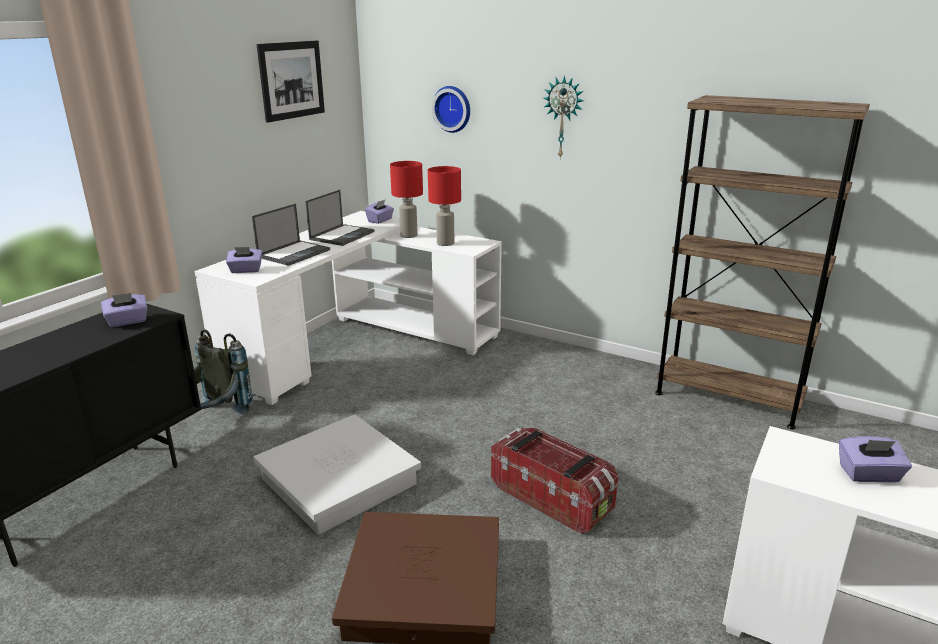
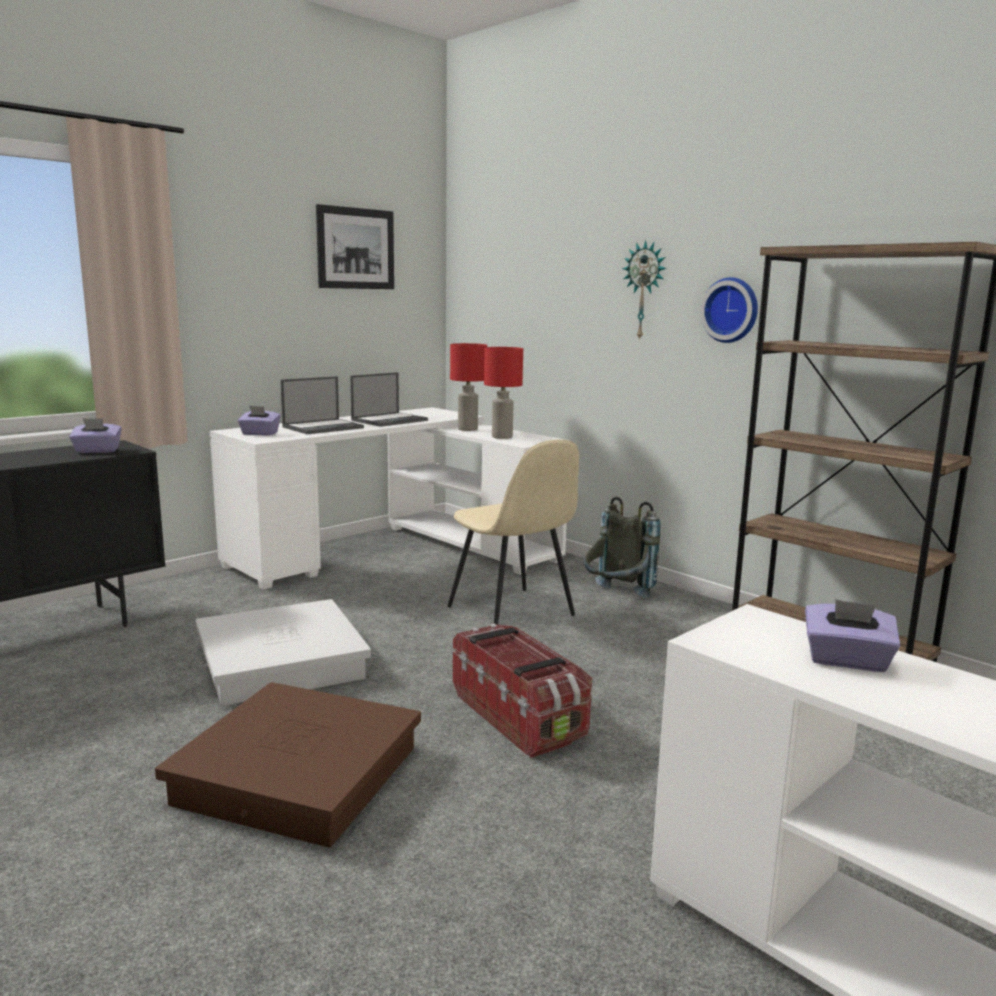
camera: 15 degrees right, 10 degrees down
grey backpack [194,329,253,414] -> grey backpack moved to [584,496,661,598]
purple tissue box [365,200,394,224] -> none
wall clock [432,86,470,133] -> wall clock moved to [700,277,758,343]
none -> beige chair [448,439,579,625]

